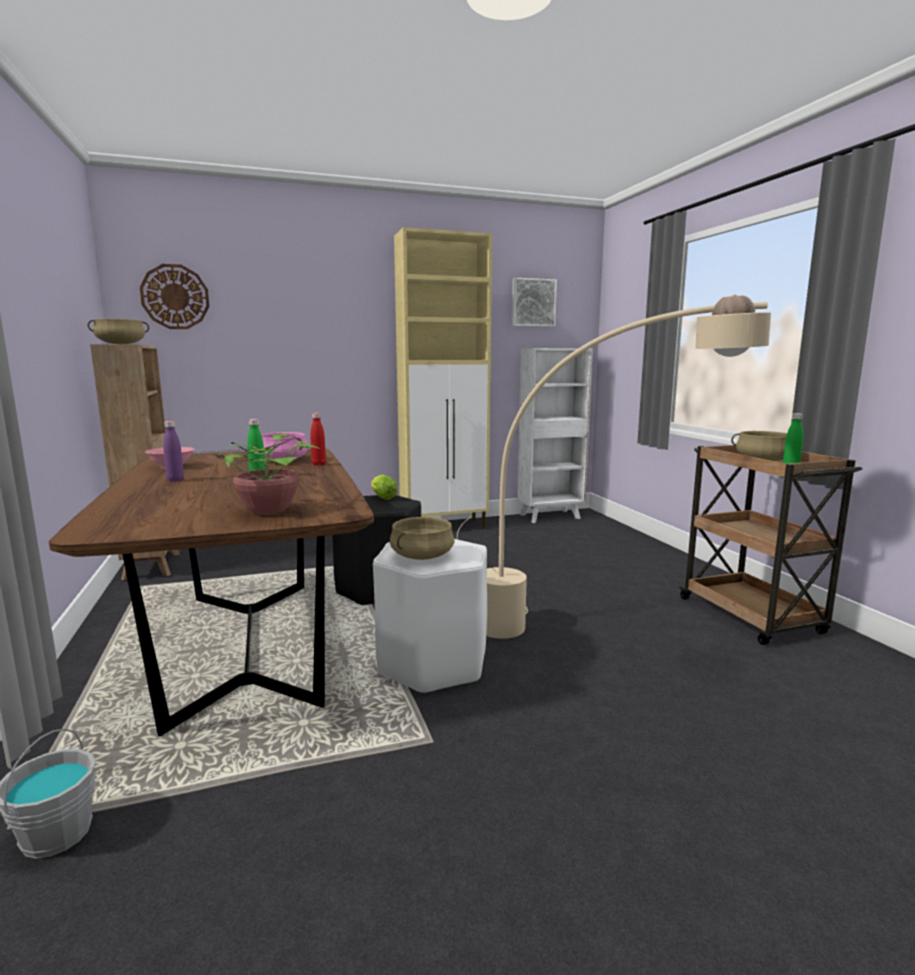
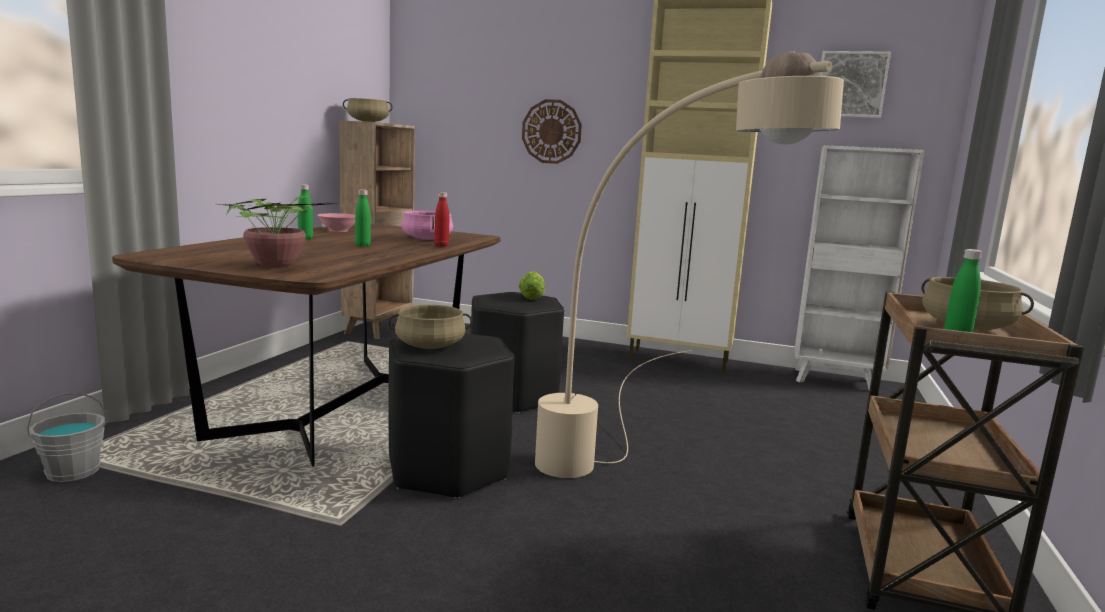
camera: 35 degrees right, 0 degrees up
wall clock [140,264,210,329] -> wall clock moved to [522,99,582,164]
purple bottle [163,421,184,482] -> green bottle [298,184,313,239]
white stool [373,539,487,695] -> black stool [388,334,514,499]

